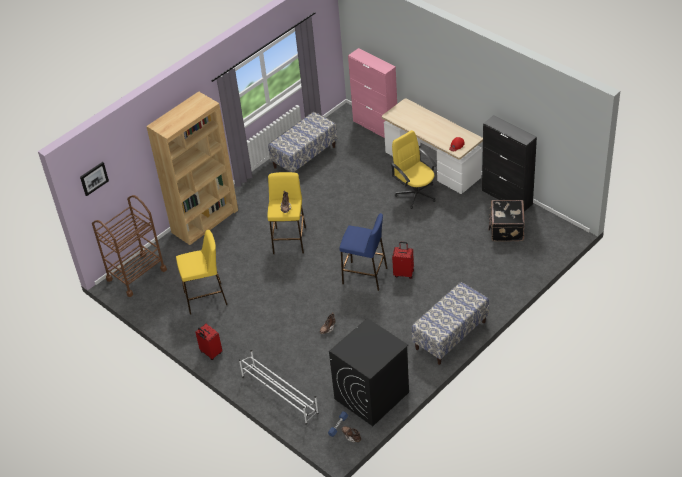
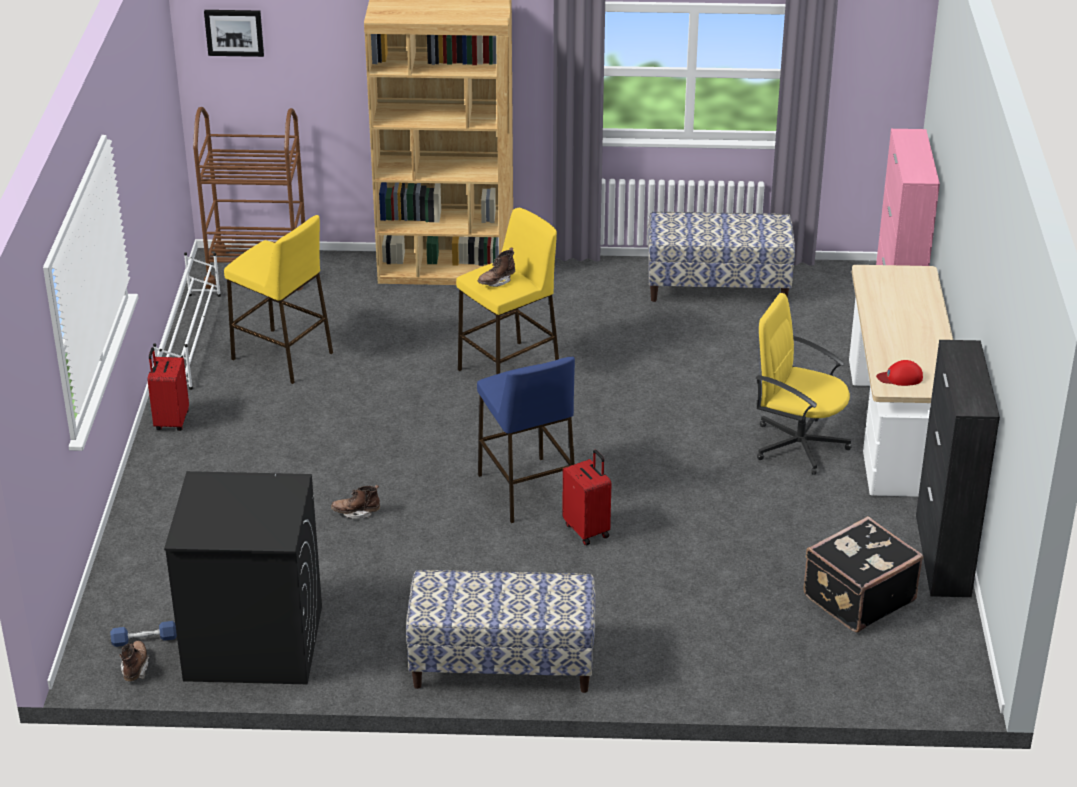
camera: 45 degrees right, 10 degrees down
white shoe rack [239,350,319,424] -> white shoe rack moved to [153,252,221,390]
yellow office chair [391,130,437,209] -> yellow office chair turned 75 degrees counterclockwise [756,293,852,475]

